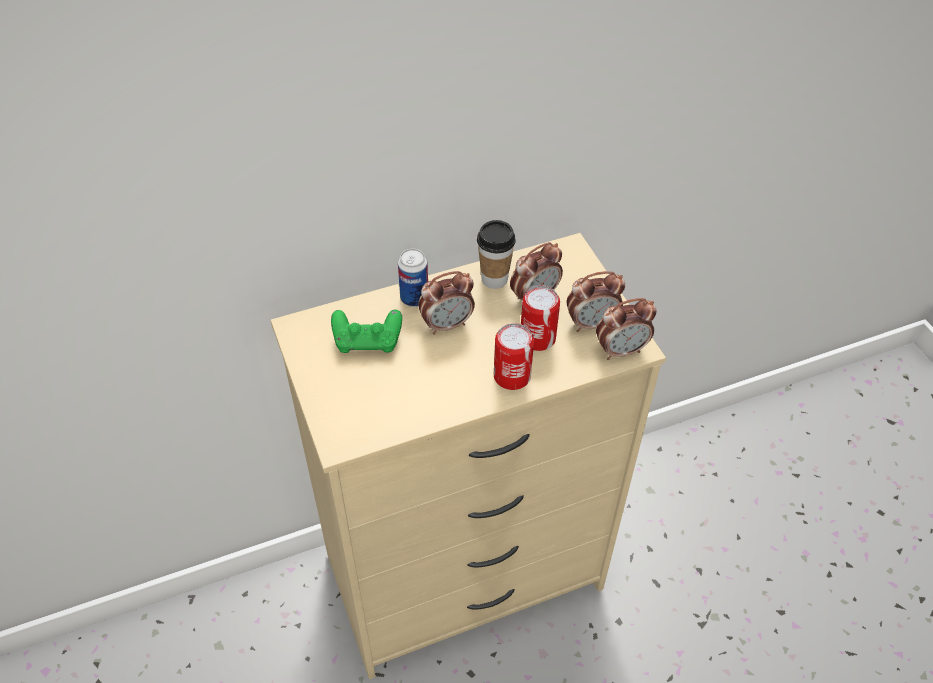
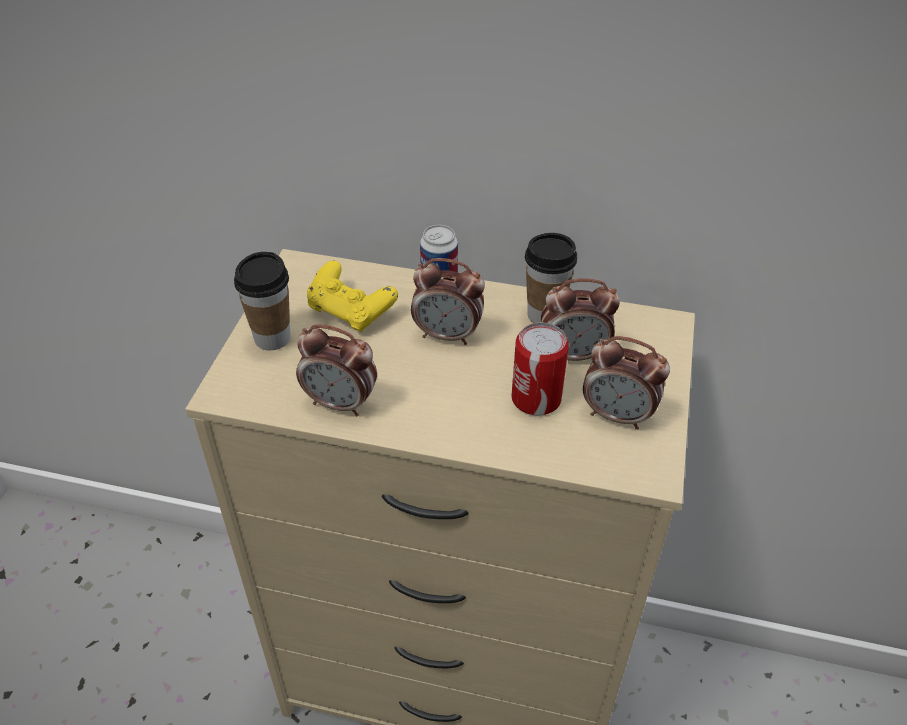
camera: 35 degrees right, 5 degrees down
green game controller [331,309,402,353] -> yellow game controller [307,261,398,332]
can [494,323,534,390] -> none
alarm clock [596,298,657,360] -> alarm clock moved to [296,324,377,416]
none -> cup [234,252,291,350]

